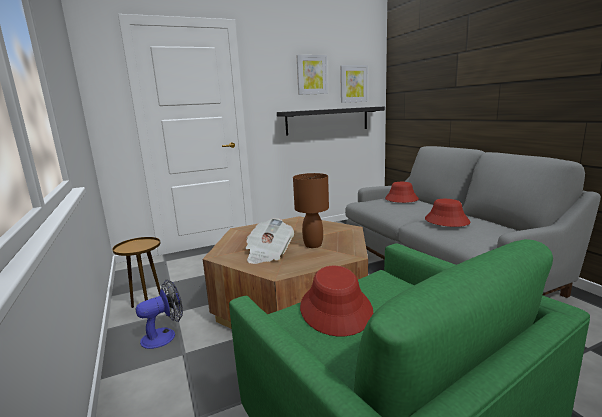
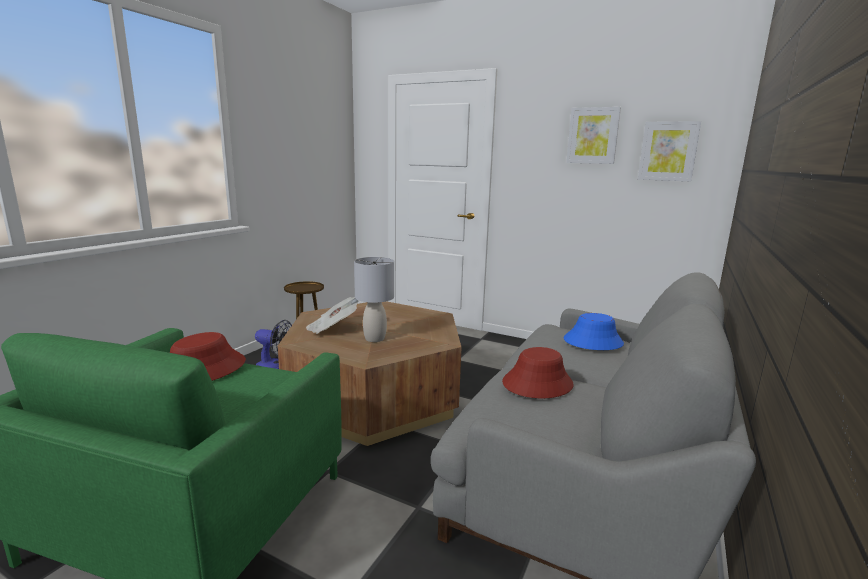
camera: 50 degrees right, 0 degrees up
black shelf [277,107,385,135] -> none
brown table lamp [293,173,329,248] -> grey table lamp [354,257,394,342]
red hat [385,182,419,203] -> blue hat [564,313,624,350]

